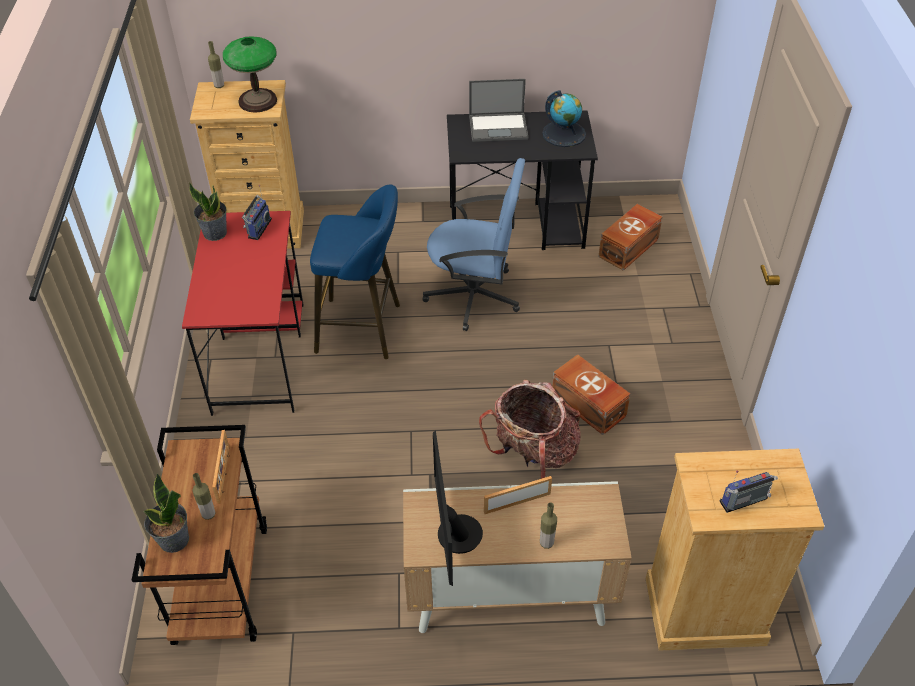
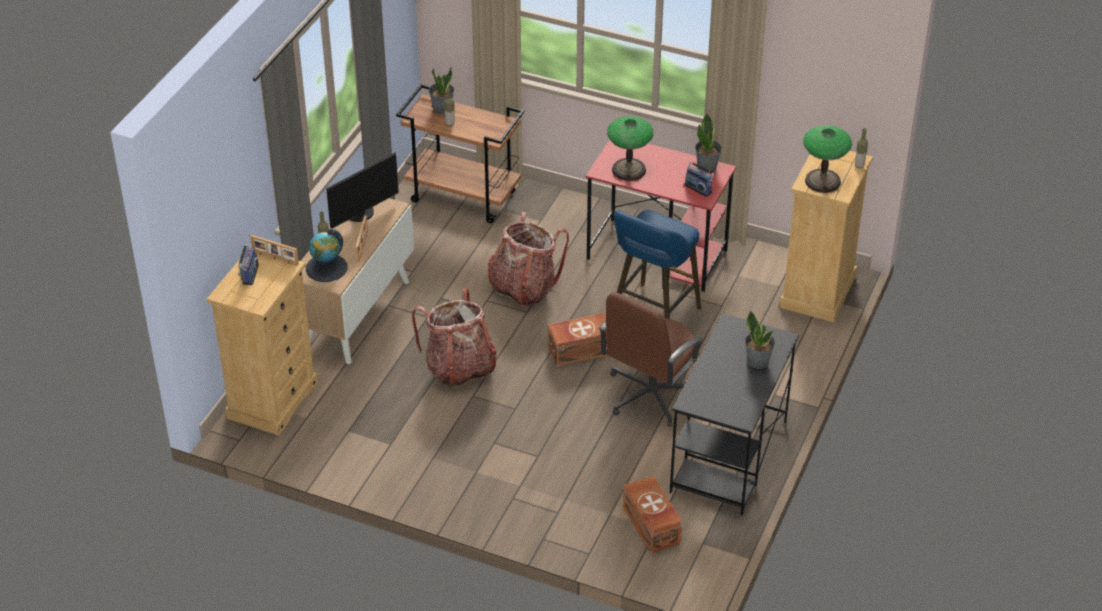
camera: 115 degrees right, 5 degrees down
picture frame [212,430,230,504] -> picture frame moved to [251,235,299,266]
blue office chair [422,158,525,331] -> brown office chair [599,292,705,427]
monitor [433,430,483,586] -> monitor turned 120 degrees clockwise [326,152,399,229]
laptop [469,79,528,142] -> potted plant [745,311,775,369]
globe [542,90,586,147] -> globe moved to [306,229,347,282]
brown storage box [552,354,630,435] -> brown storage box moved to [548,313,608,366]
none -> backpack [488,212,569,307]
none -> table lamp [607,116,653,181]

